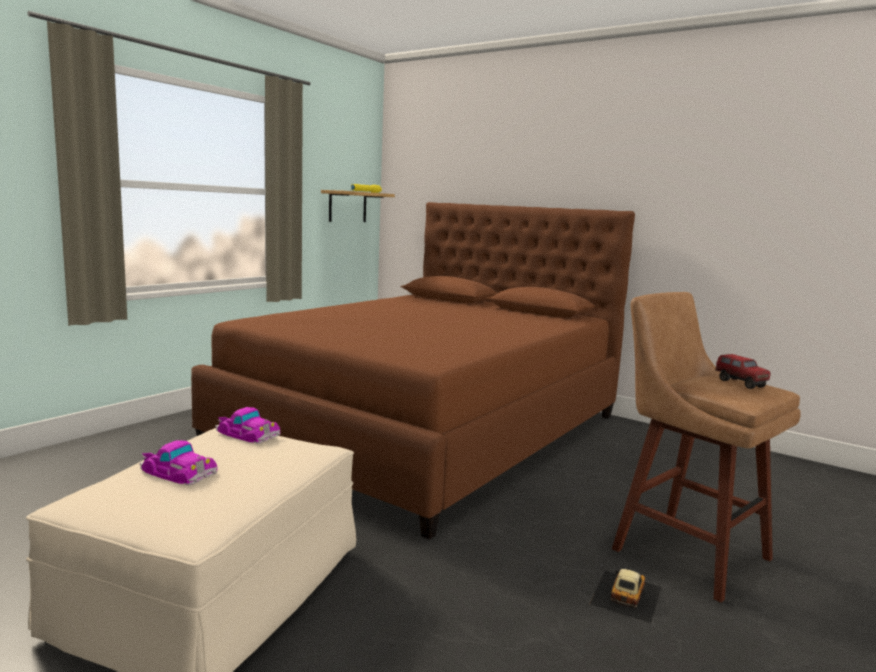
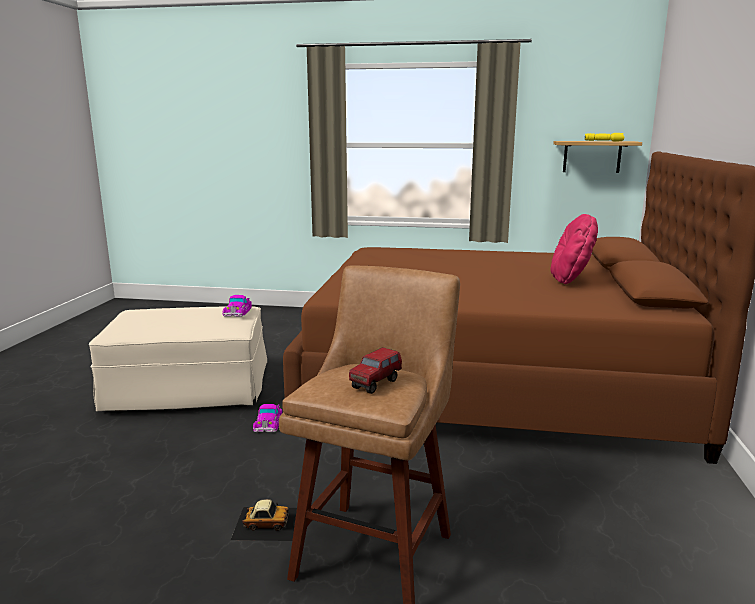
camera: 65 degrees right, 5 degrees up
toy car [139,440,218,485] -> toy car moved to [253,404,282,432]
none -> pink pillow [550,214,598,284]

